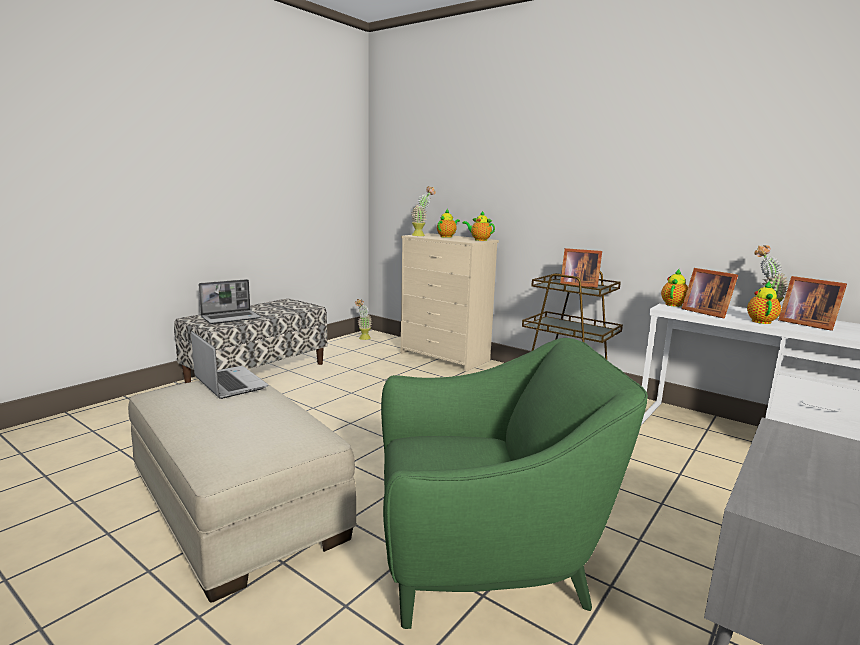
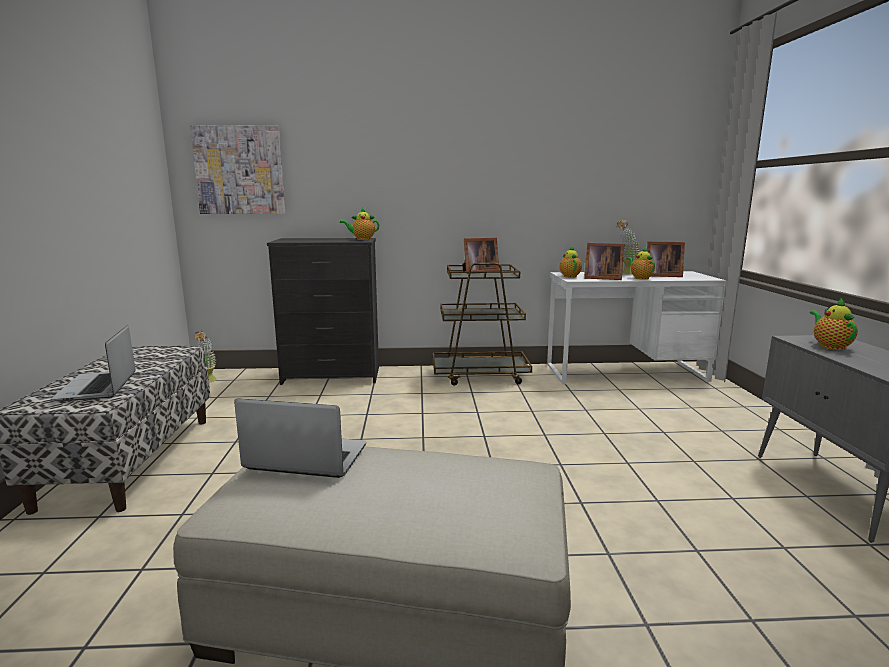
camera: 40 degrees left, 0 degrees up
laptop [199,279,261,324] -> laptop turned 150 degrees clockwise [51,325,136,402]
green armchair [381,338,648,629] -> none
beige dresser [401,233,499,372] -> black dresser [267,238,379,385]
potted plant [412,186,436,236] -> none
teapot [437,209,460,238] -> teapot moved to [810,298,858,350]
none -> picture [190,125,285,214]

